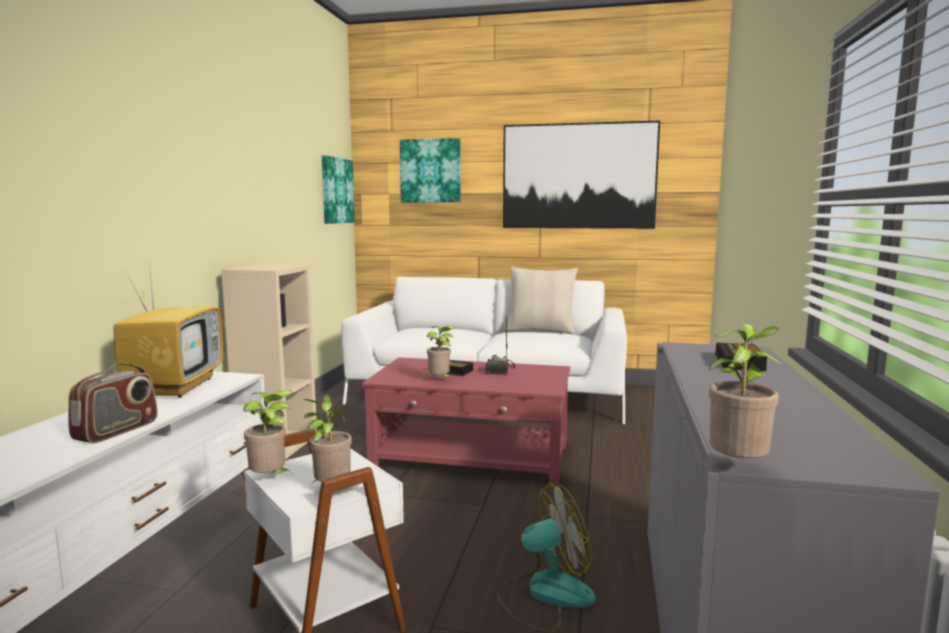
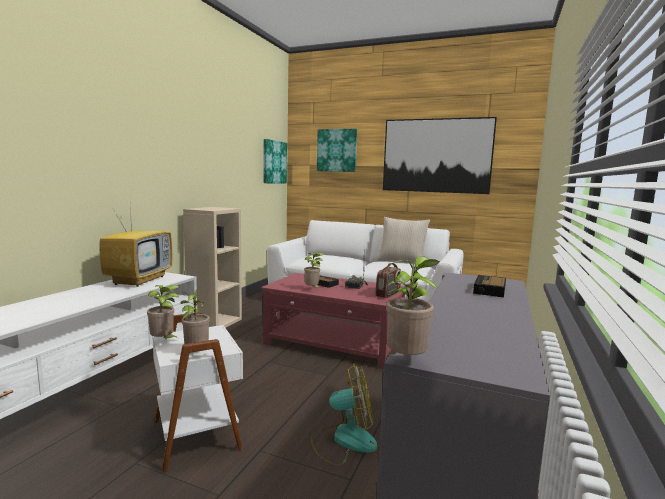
camera: 10 degrees right, 0 degrees up
radio [68,363,158,443] -> radio moved to [375,263,401,298]

